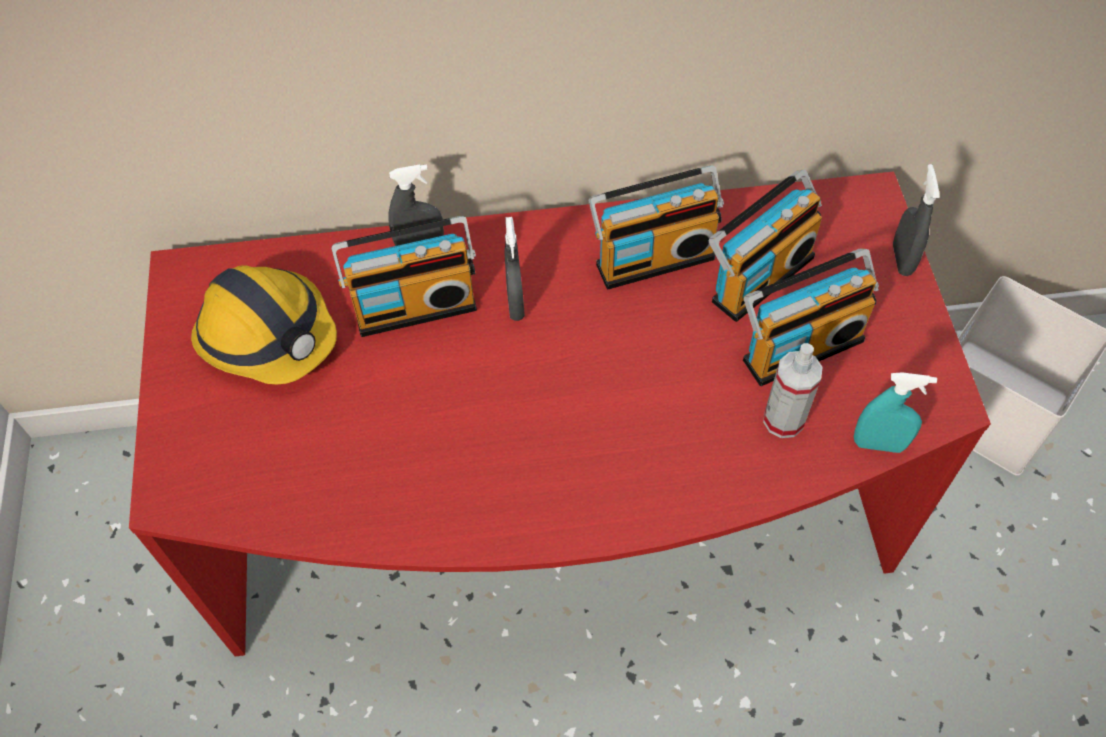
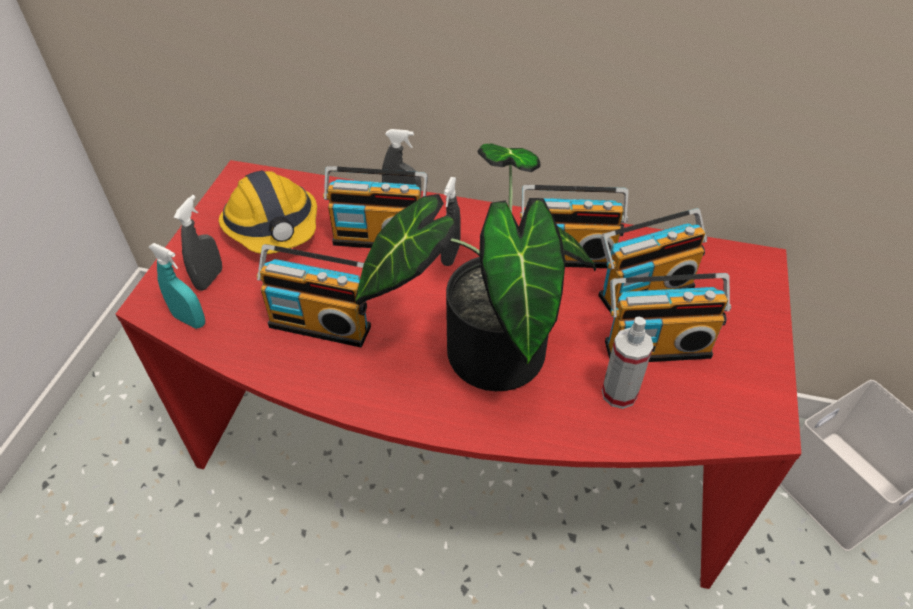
camera: 20 degrees right, 10 degrees down
turquoise spray bottle [854,372,937,453] -> turquoise spray bottle moved to [149,243,205,329]
grey spray bottle [893,164,940,276] -> grey spray bottle moved to [174,195,222,291]
none -> radio [257,244,371,347]
none -> potted plant [355,144,596,391]

